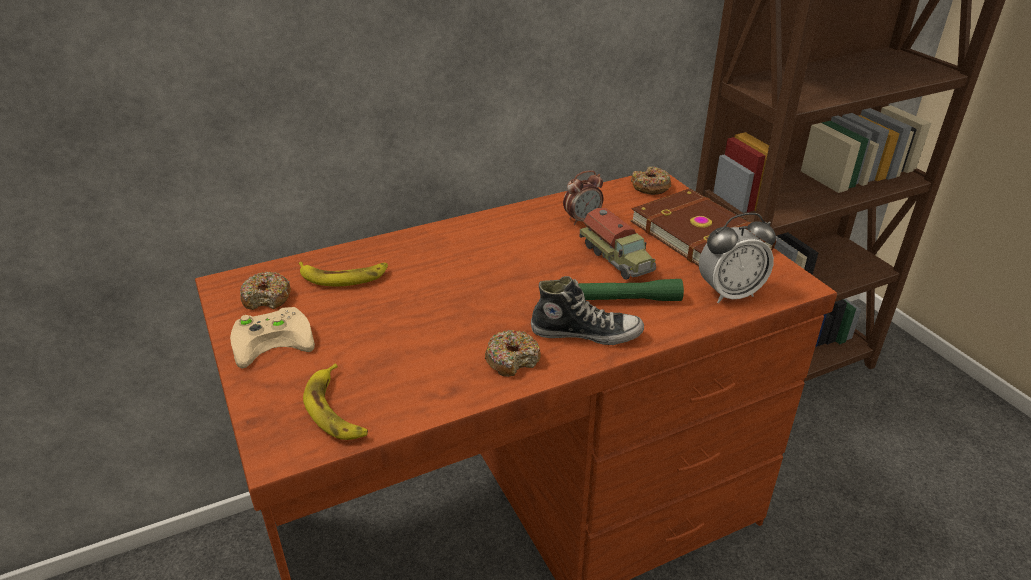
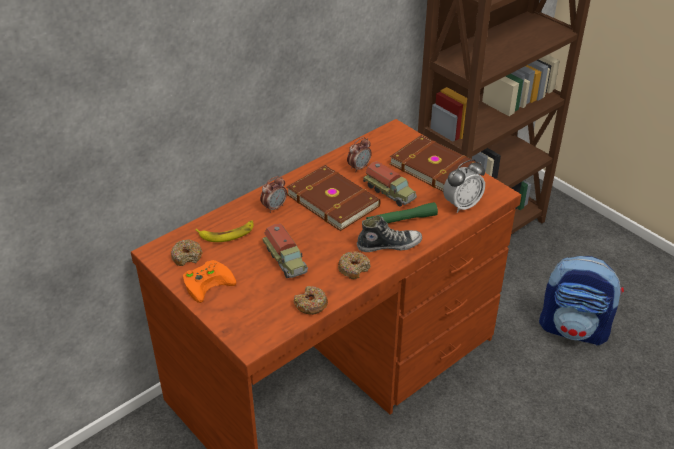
camera: 15 degrees left, 5 degrees up
beige game controller [230,307,315,368] -> orange game controller [183,260,236,303]
banana [303,363,368,440] -> none
donut [631,167,671,195] -> donut moved to [294,286,328,315]
none -> alarm clock [260,176,287,213]
none -> toy truck [263,224,308,278]
none -> brown book [287,165,381,231]
none -> backpack [539,256,624,346]

